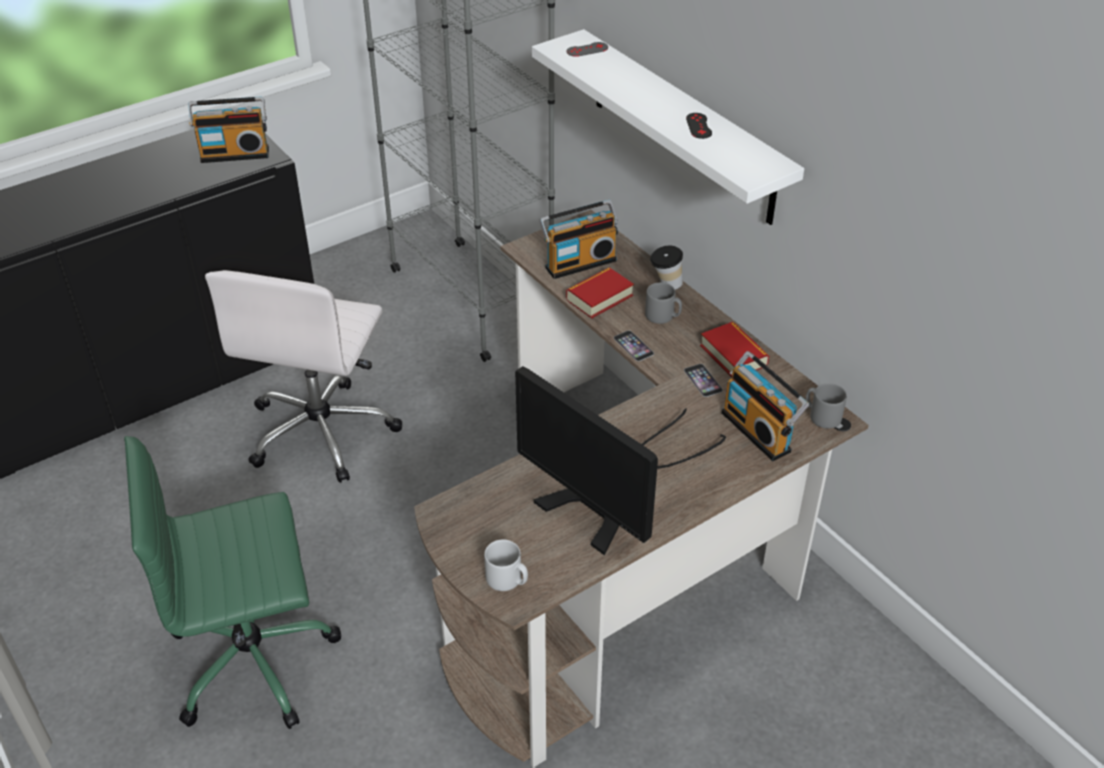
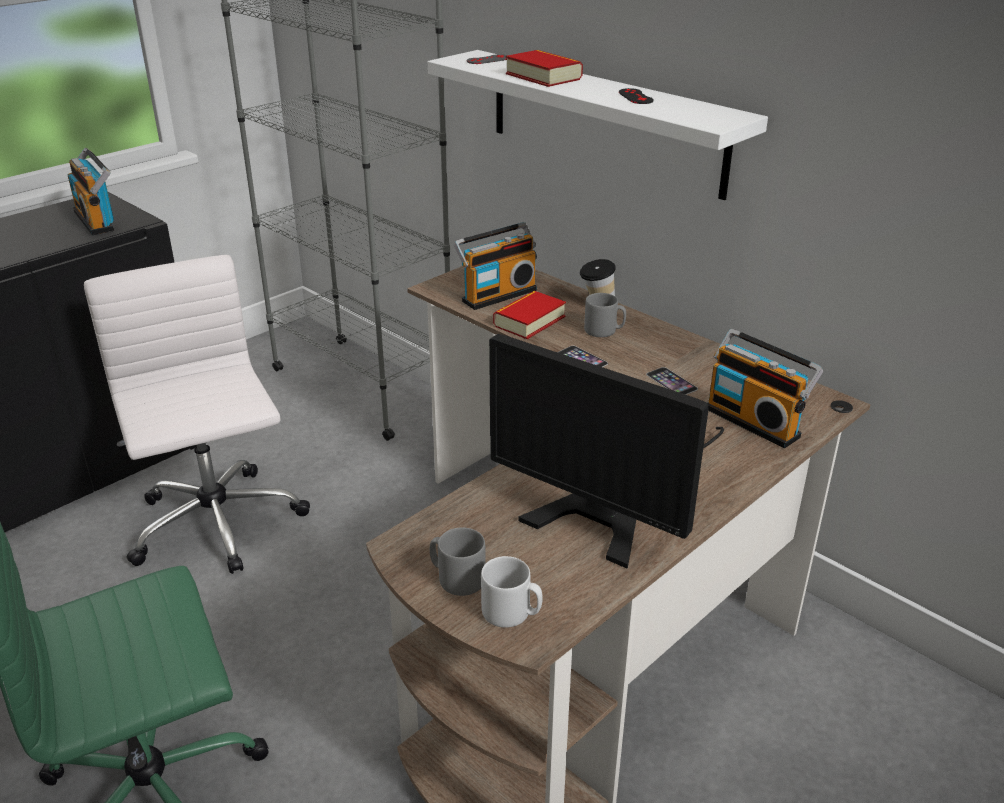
camera: 10 degrees left, 10 degrees down
radio [188,97,269,163] -> radio turned 75 degrees clockwise [68,148,114,235]
white office chair [205,270,402,483] -> white office chair turned 150 degrees clockwise [84,255,310,574]
book [700,322,769,377] -> book moved to [506,50,583,87]
grey mug [806,383,847,429] -> grey mug moved to [430,527,486,596]

